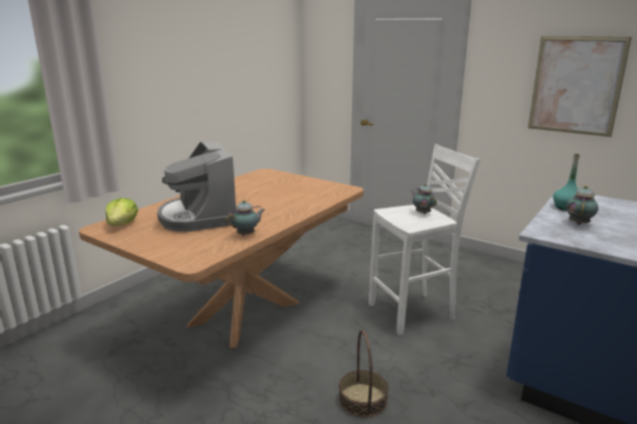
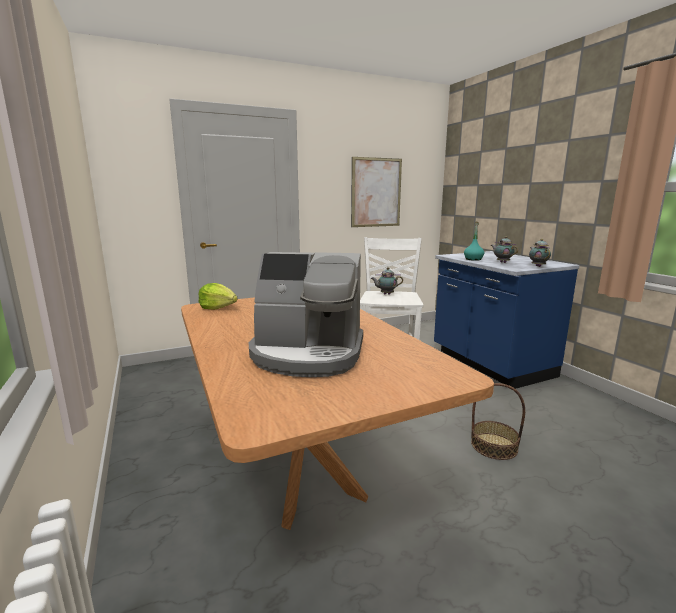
camera: 60 degrees left, 5 degrees down
lettuce [106,198,138,226] -> lettuce moved to [199,283,237,310]
teapot [225,200,265,236] -> teapot moved to [529,239,551,267]

